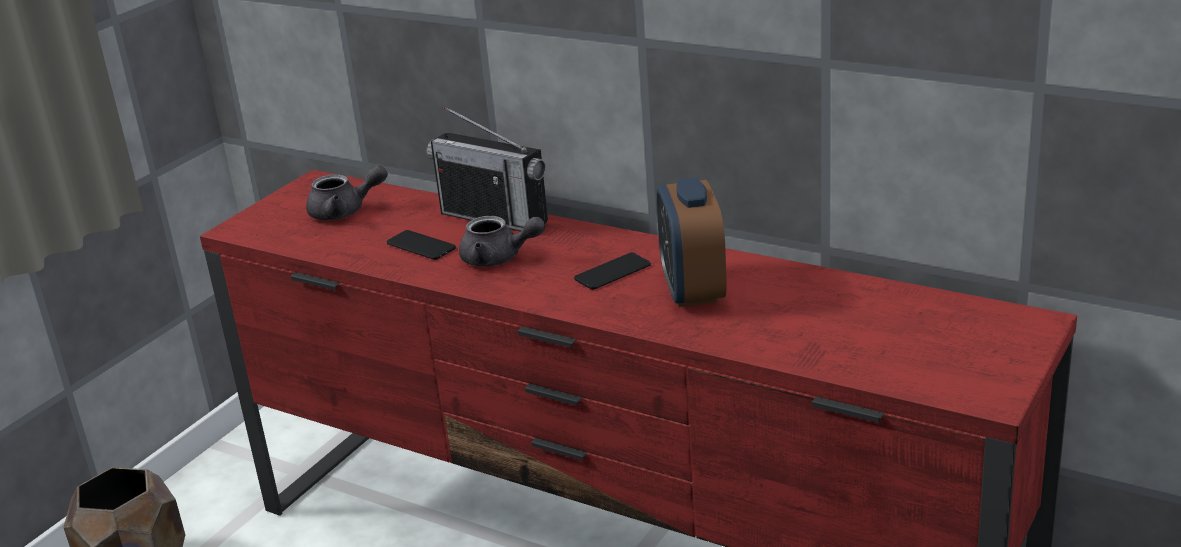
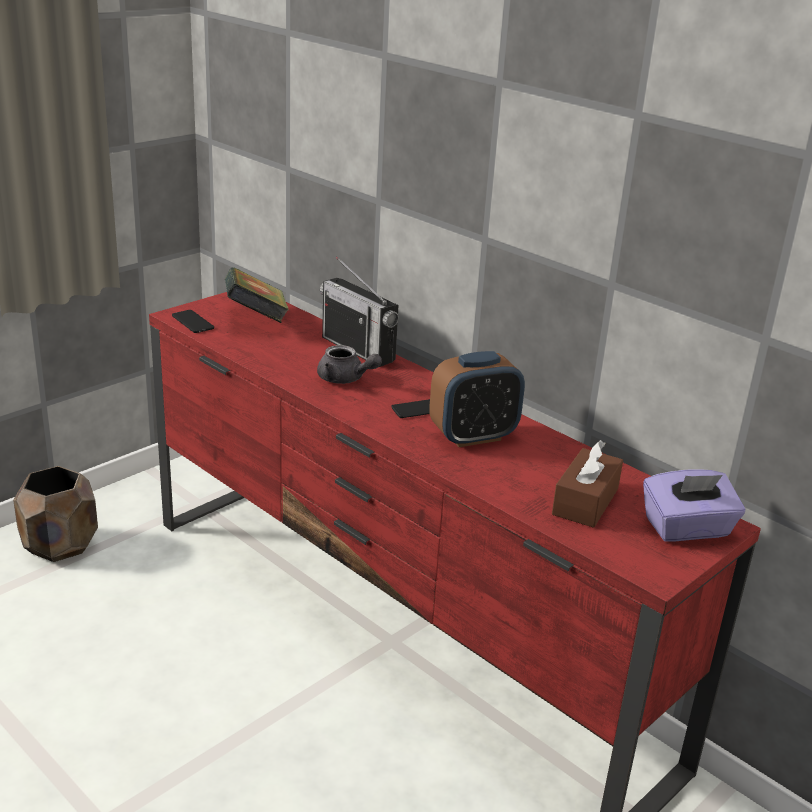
camera: 10 degrees right, 0 degrees up
grey teapot [306,165,388,220] -> book [225,267,289,323]
phone [387,230,456,260] -> phone moved to [172,310,214,333]
alarm clock [656,177,727,307] -> alarm clock turned 120 degrees counterclockwise [429,351,525,447]
none -> brown tissue box [552,440,623,528]
none -> purple tissue box [643,469,745,541]

